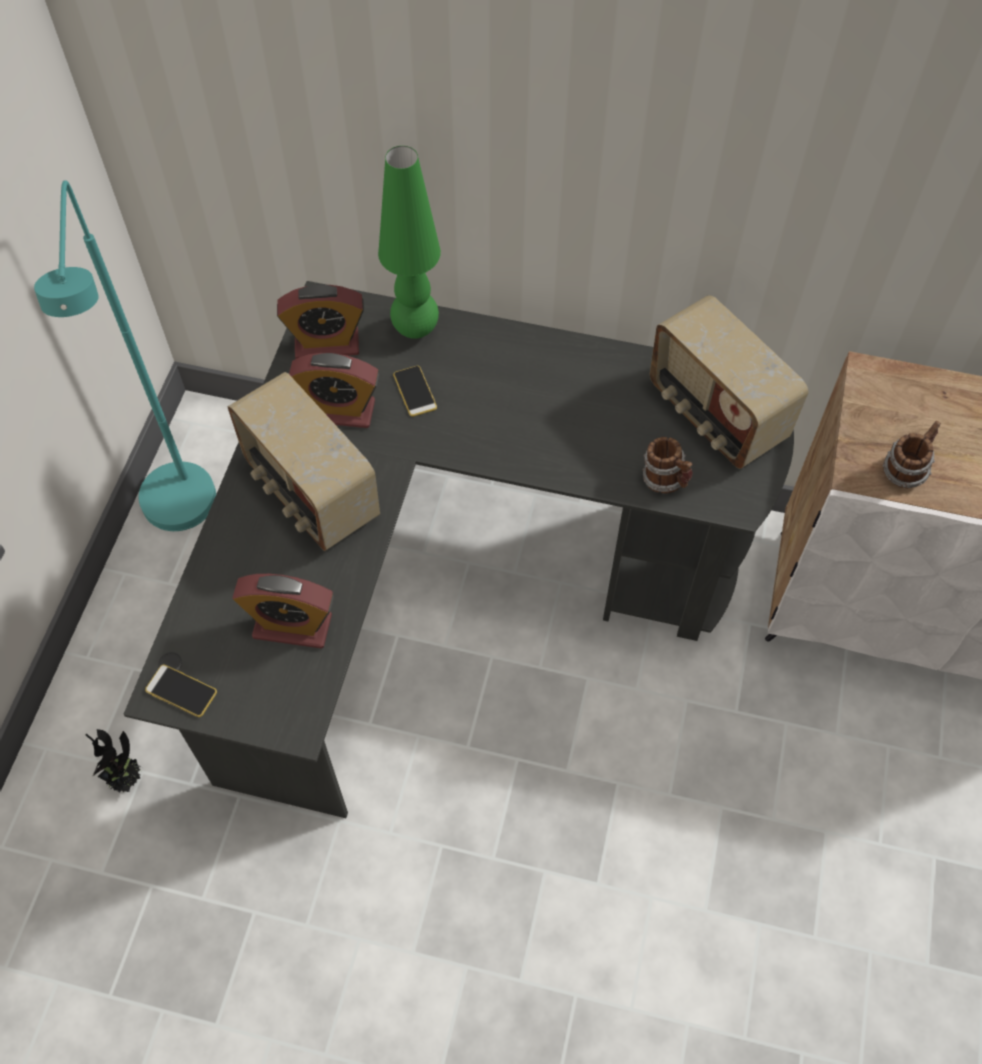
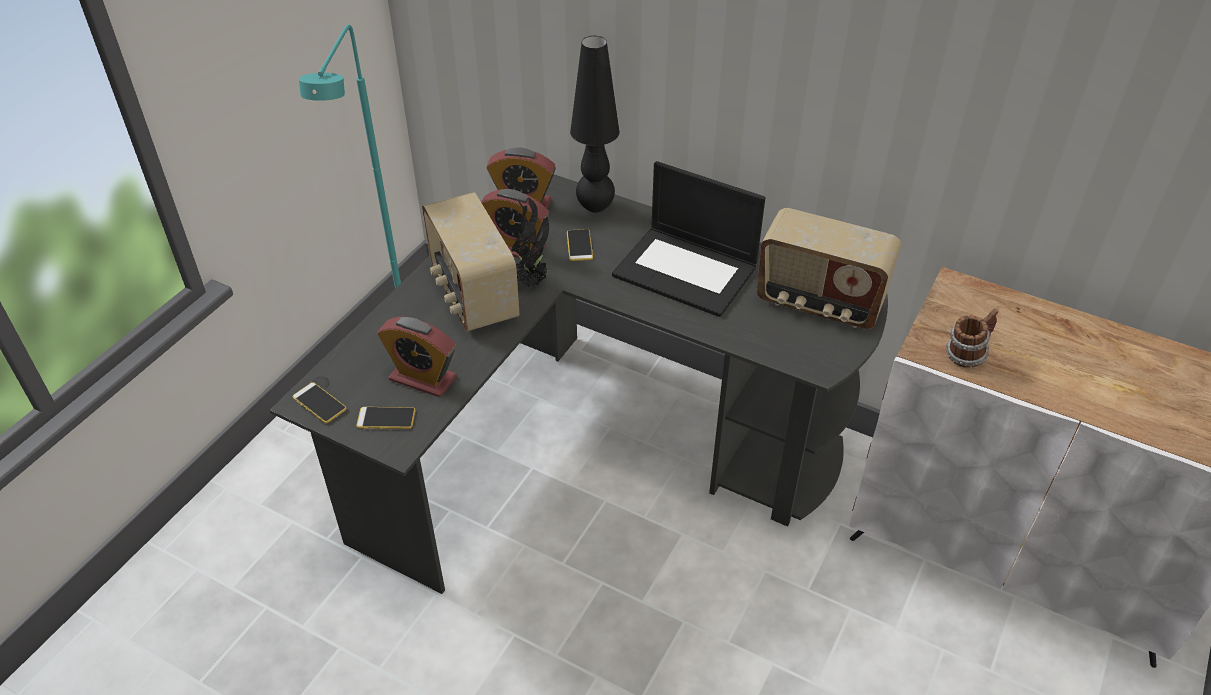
camera: 15 degrees right, 15 degrees down
potted plant [85,729,142,792] -> potted plant moved to [511,198,549,287]
green table lamp [378,146,441,339] -> black table lamp [570,36,620,213]
mug [642,437,693,493] -> none
radio [650,295,808,469] -> radio turned 45 degrees counterclockwise [757,208,901,329]
none -> phone [356,407,416,429]
none -> laptop [612,161,765,317]

